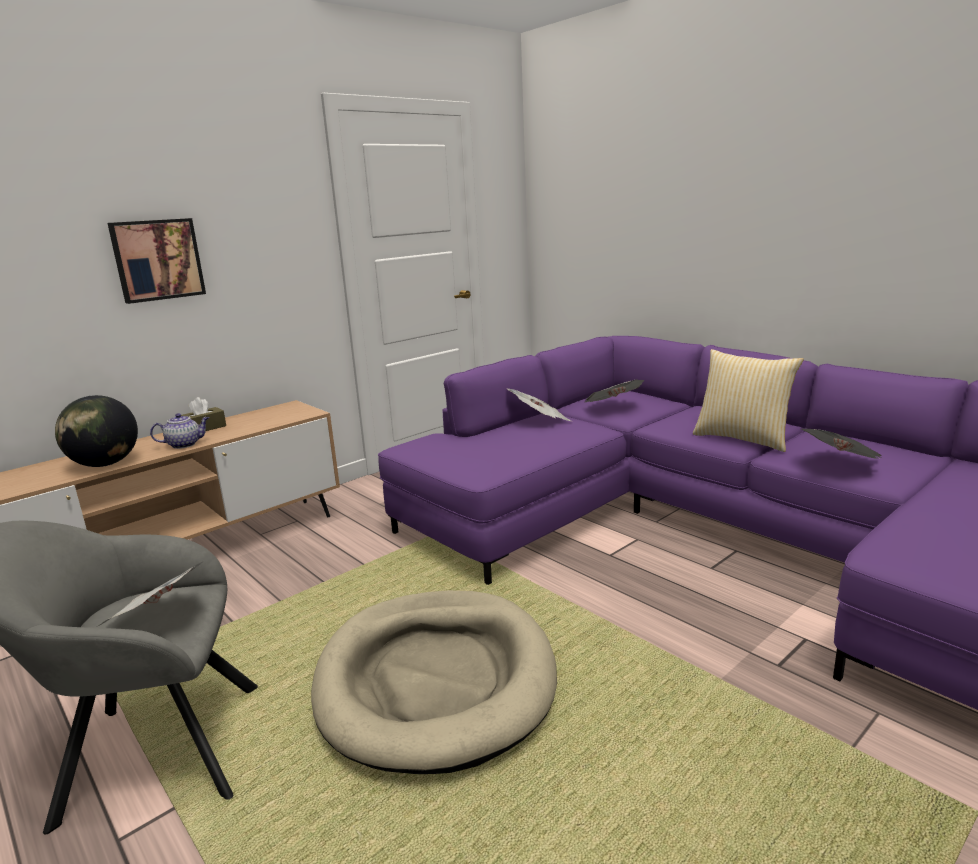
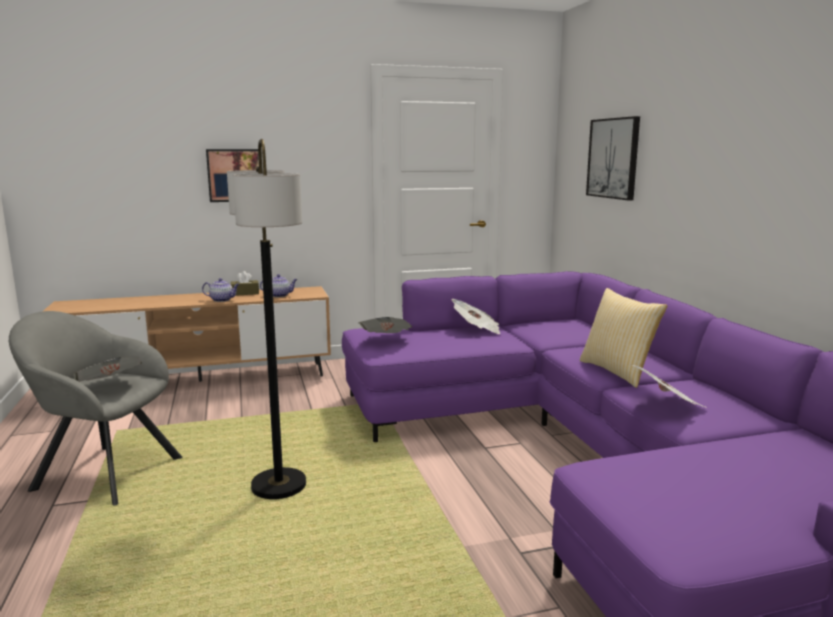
camera: 25 degrees right, 5 degrees down
globe [55,395,138,467] -> none
beige dog bed [311,590,557,774] -> floor lamp [227,139,306,499]
newspaper [585,379,644,402] -> newspaper moved to [358,317,412,333]
none -> teapot [260,274,298,297]
none -> picture [586,116,640,200]

